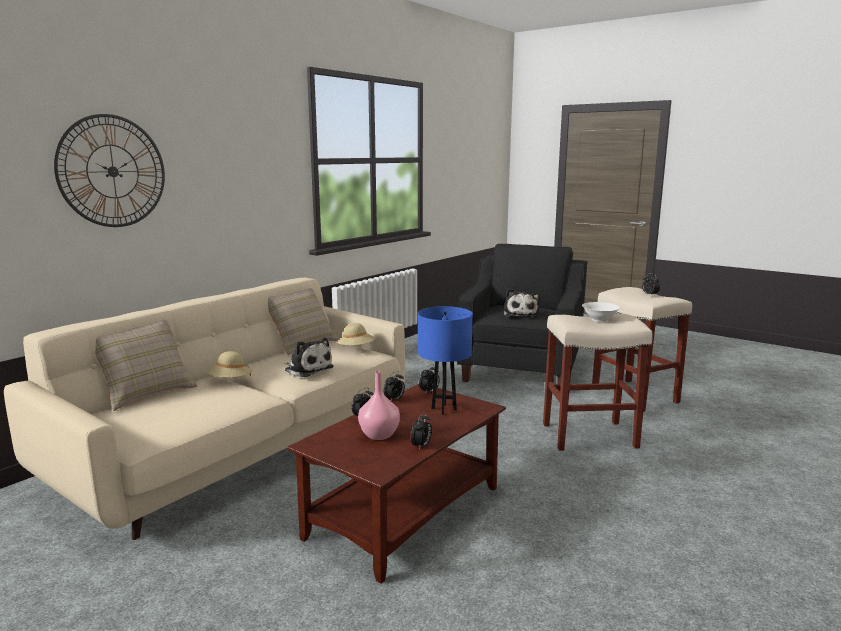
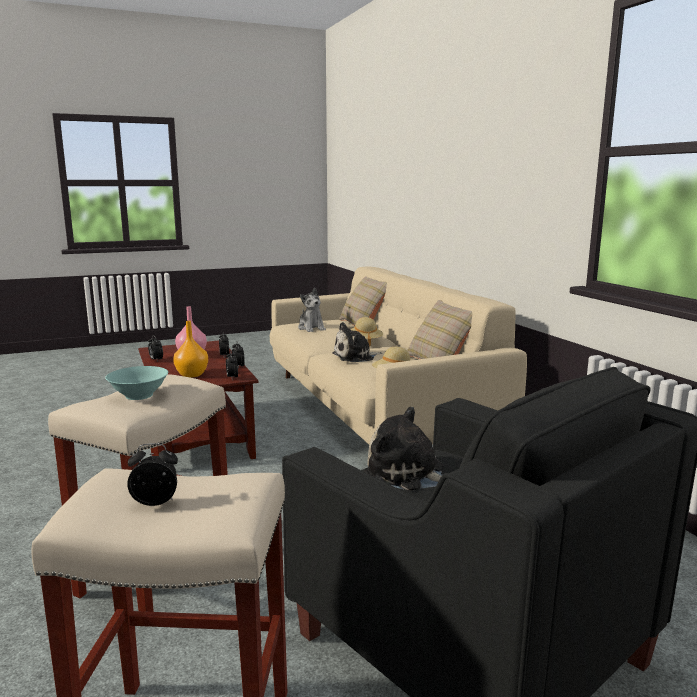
camera: 120 degrees right, 0 degrees up
wall clock [54,114,165,227] -> none
blue table lamp [418,306,473,415] -> orange vase [173,321,208,378]
white bowl [582,302,620,322] -> turquoise bowl [105,366,168,400]
none -> plush toy [298,288,326,332]

